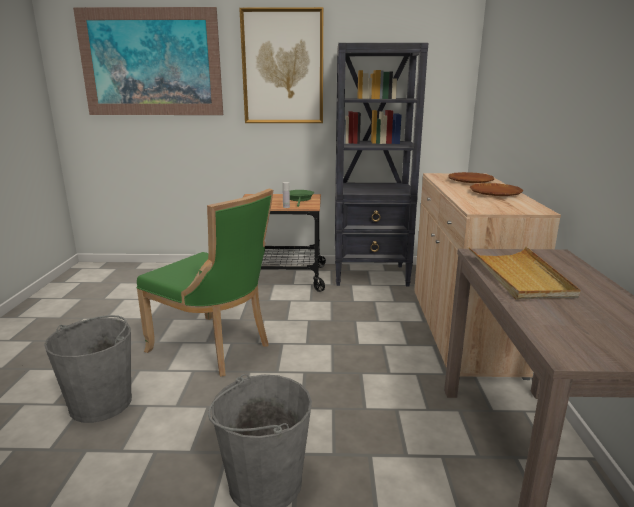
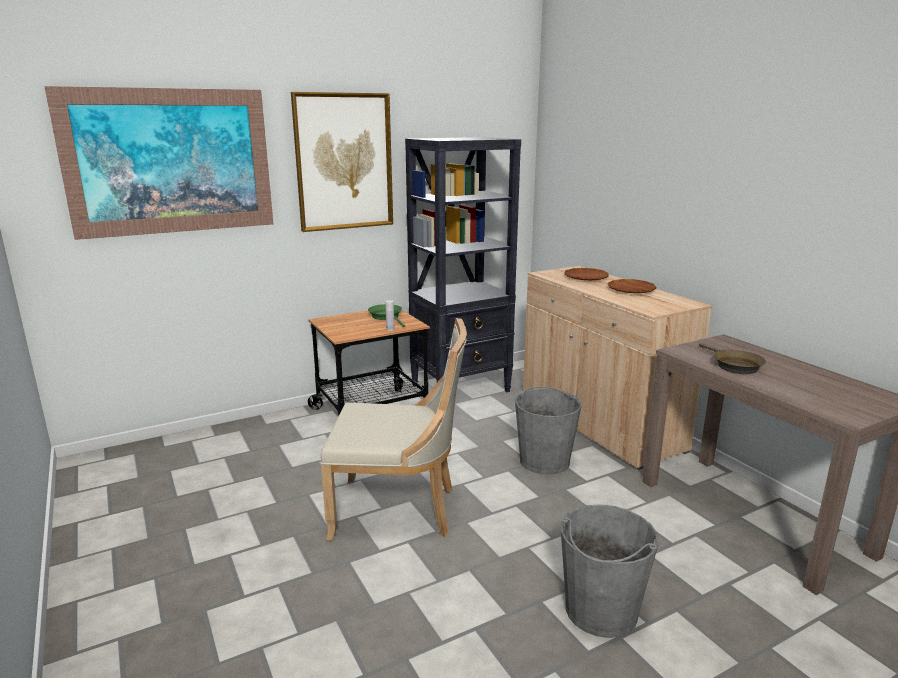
camera: 30 degrees left, 0 degrees up
grey bucket [44,315,132,423] -> grey bucket moved to [515,386,581,475]
green chair [136,189,273,377] -> beige chair [321,318,467,541]
beige tray [469,246,580,299] -> brown frying pan [699,343,766,374]

